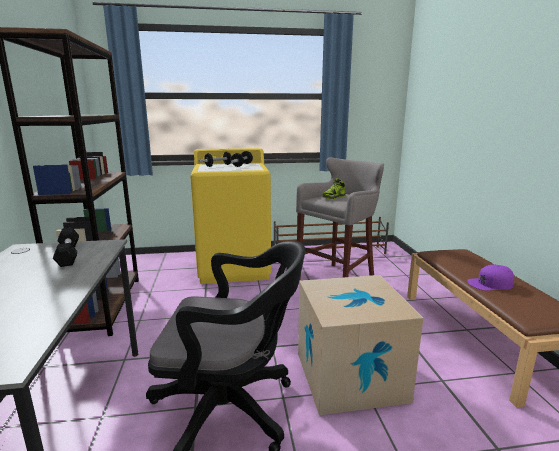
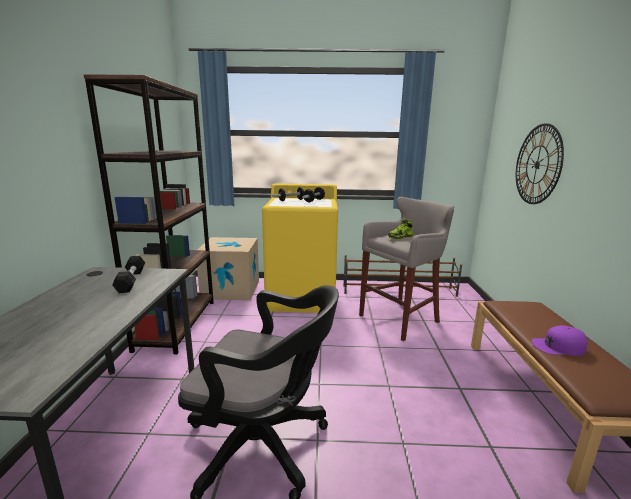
camera: 10 degrees right, 0 degrees up
cardboard box [298,275,423,415] -> cardboard box moved to [197,237,259,300]
none -> wall clock [516,123,564,204]

